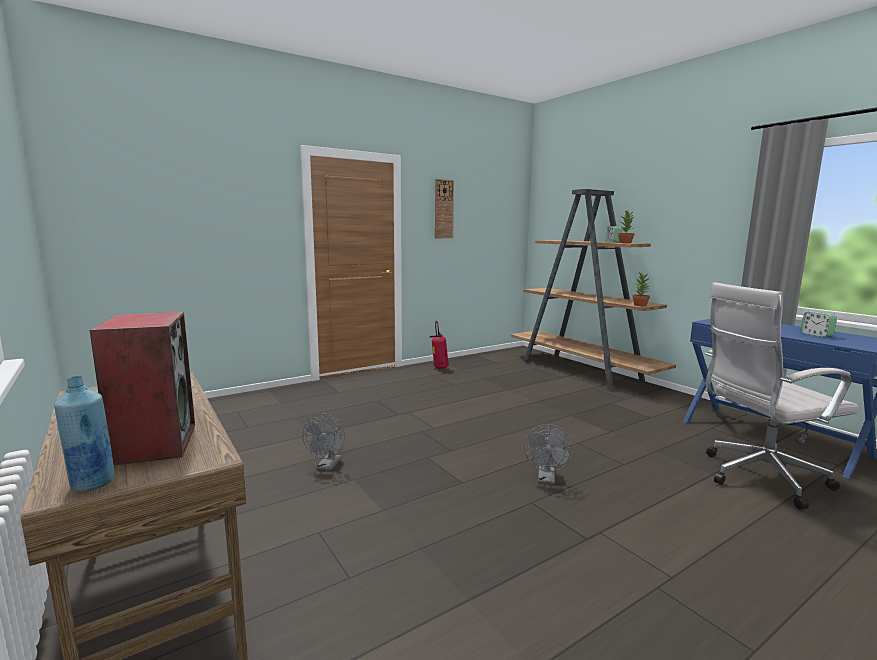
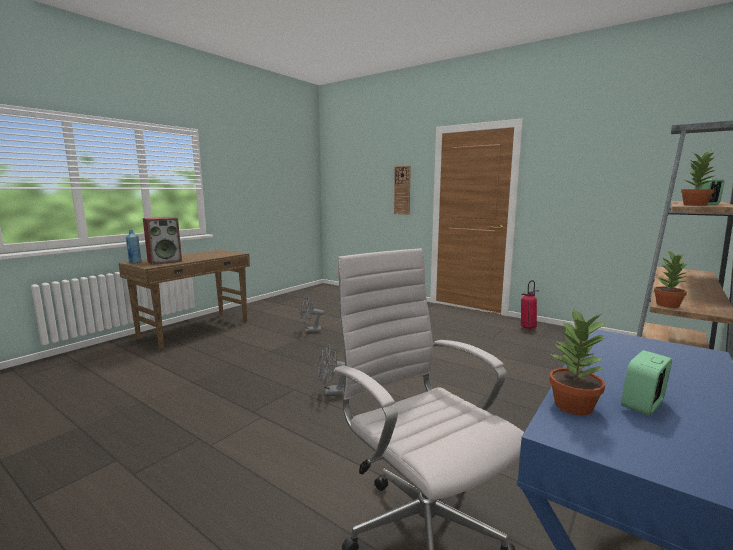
camera: 70 degrees right, 0 degrees up
wall clock [435,179,454,238] -> wall clock moved to [394,166,411,215]
none -> potted plant [549,309,607,415]

